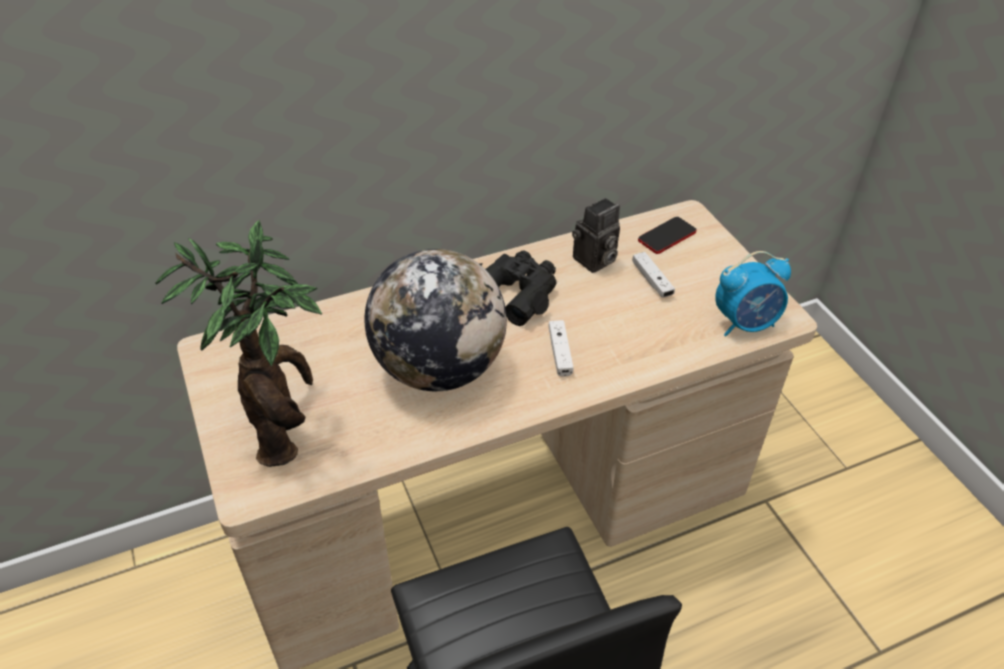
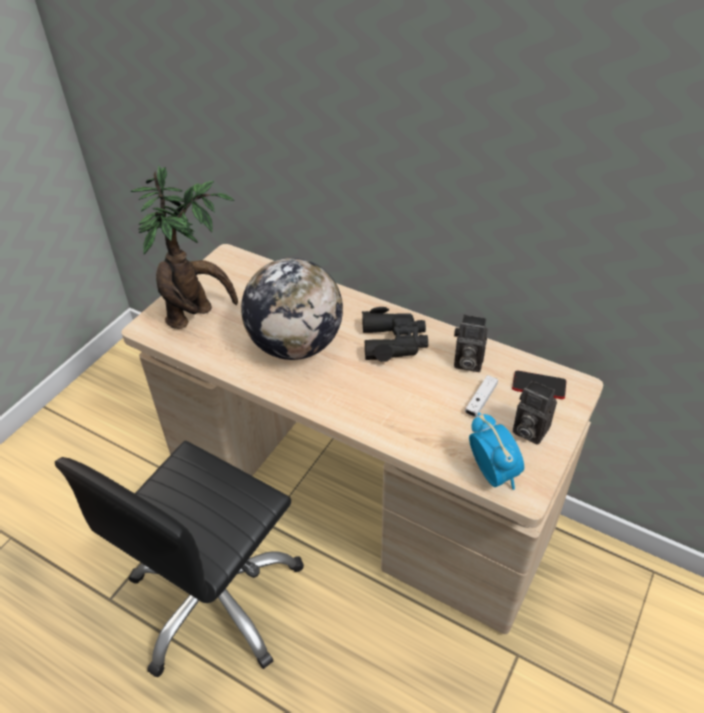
camera: 55 degrees right, 0 degrees up
white game controller [548,320,573,377] -> none
alarm clock [715,251,791,336] -> alarm clock turned 150 degrees counterclockwise [469,413,524,490]
none -> camera [513,380,557,445]

